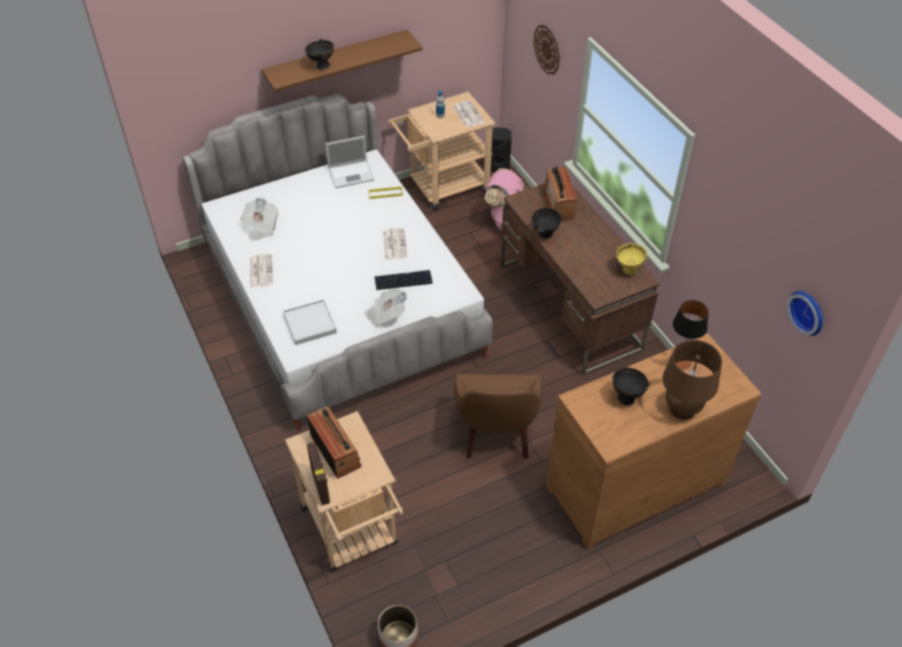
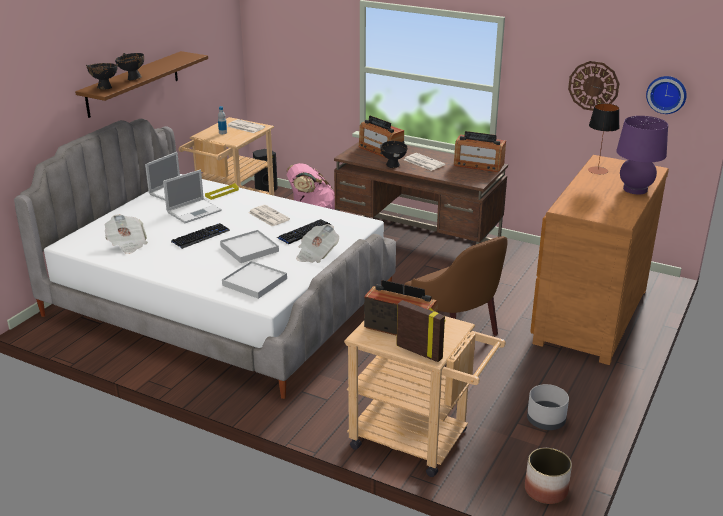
camera: 35 degrees left, 20 degrees down
newspaper [250,254,273,288] -> newspaper moved to [404,153,445,171]
wall clock [534,25,560,74] -> wall clock moved to [568,61,619,111]
black bowl [612,368,650,405] -> black bowl moved to [86,63,118,89]
yellow bowl [616,243,647,275] -> radio [454,131,506,172]
brown table lamp [663,340,722,419] -> purple table lamp [616,116,668,194]
none -> laptop [163,170,222,223]
none -> keyboard [171,223,230,249]
none -> white tray [220,230,279,263]
none -> grey planter [527,384,569,430]

